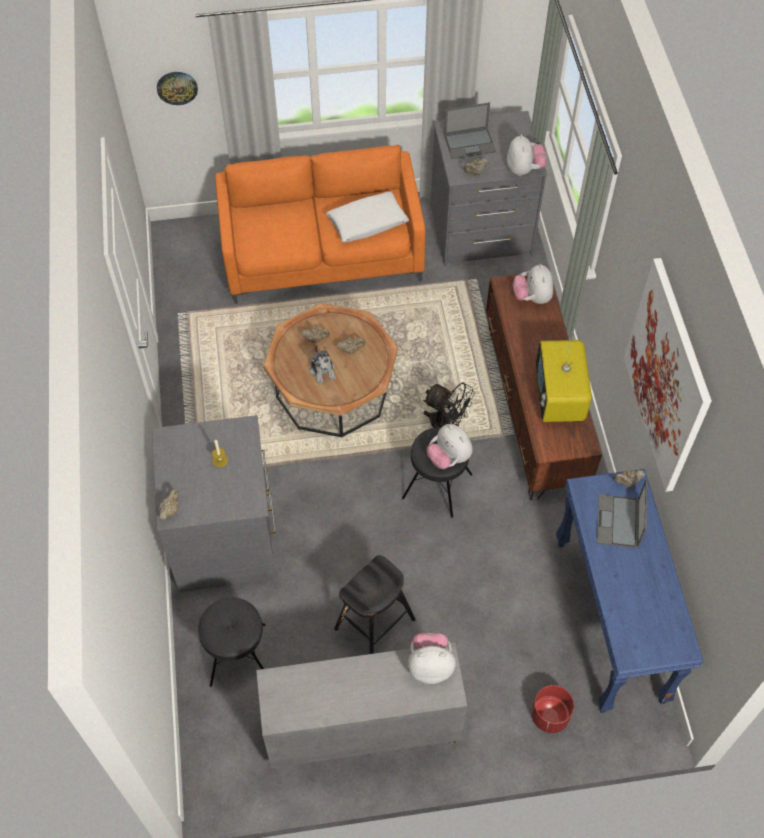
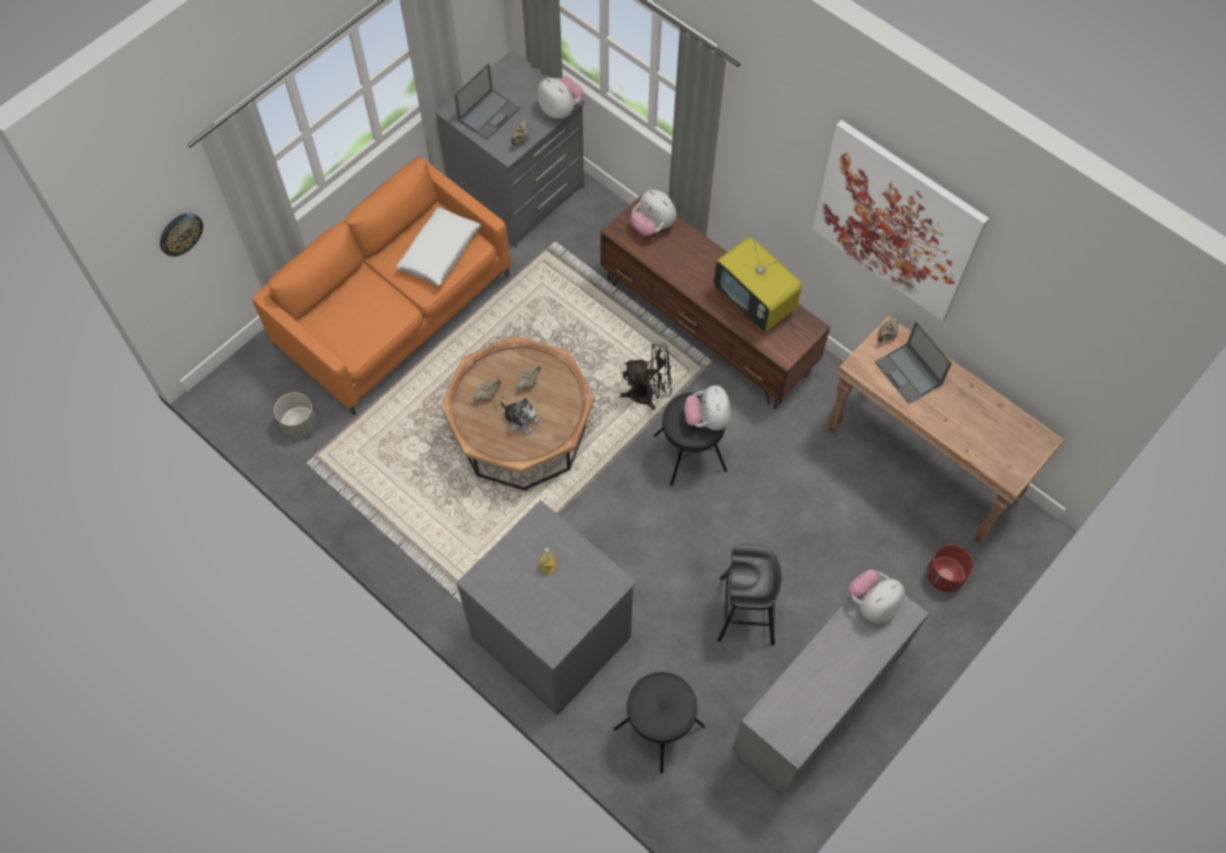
camera: 40 degrees left, 5 degrees up
beige teapot [159,489,178,520] -> none
plush toy [427,424,473,469] -> plush toy turned 75 degrees clockwise [684,385,731,430]
blue console table [556,469,704,713] -> brown console table [826,315,1064,543]
none -> grey planter [274,392,317,439]

